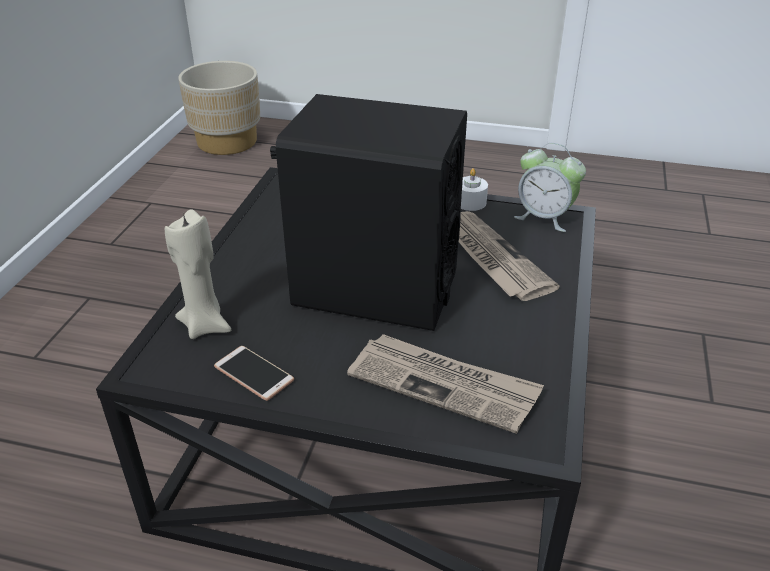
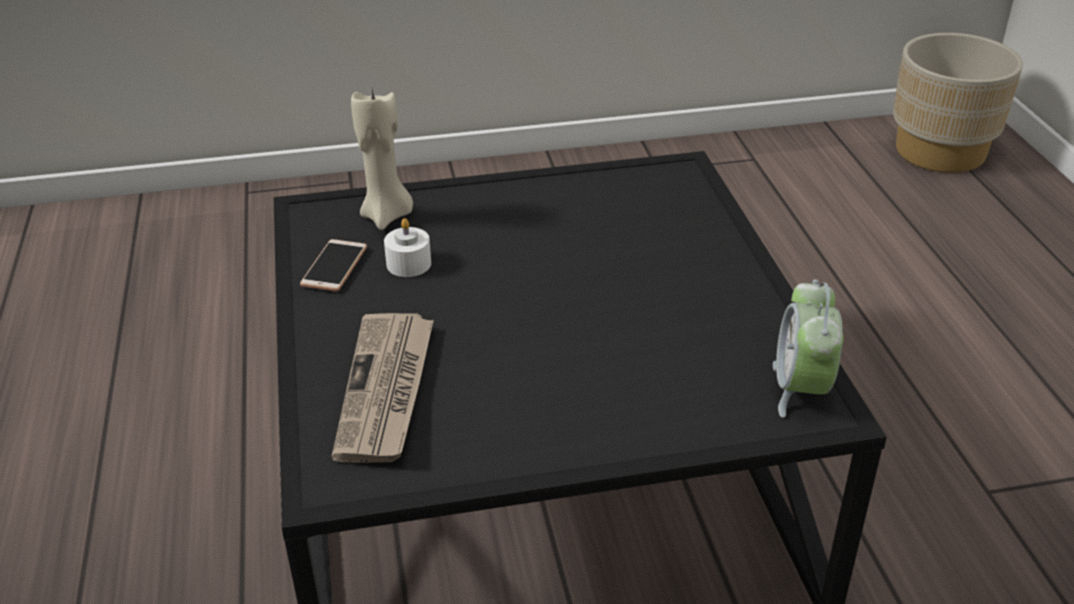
camera: 65 degrees right, 0 degrees up
black speaker [270,94,467,331] -> none
newspaper [459,211,559,301] -> none
white candle [461,168,488,211] -> white candle moved to [384,218,431,277]

